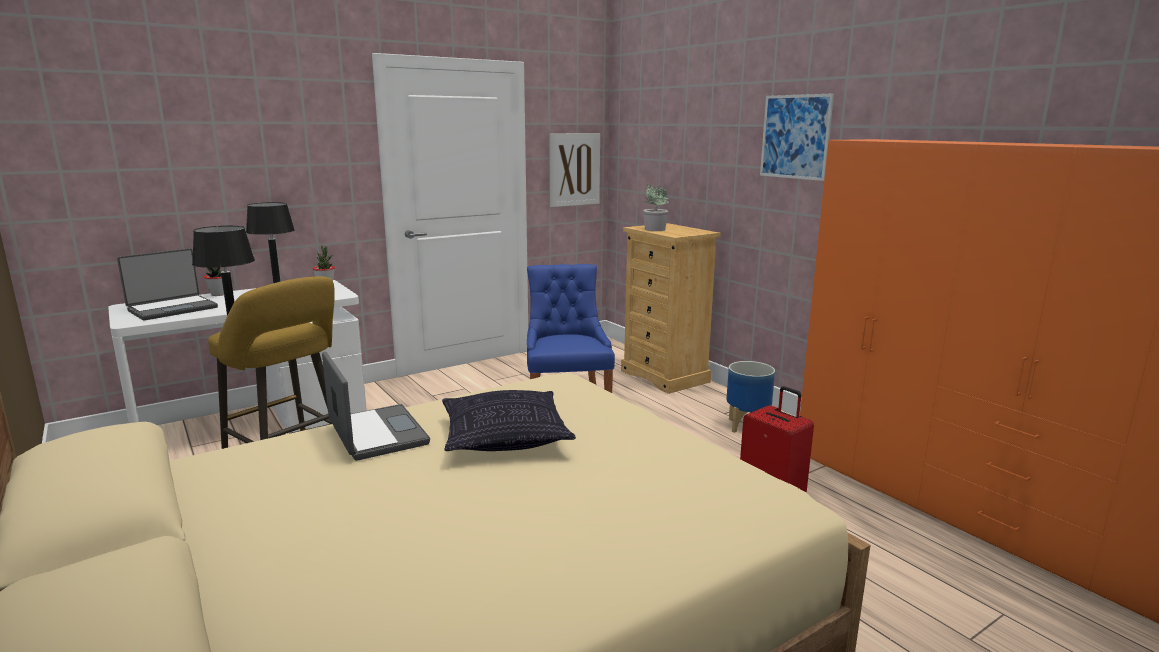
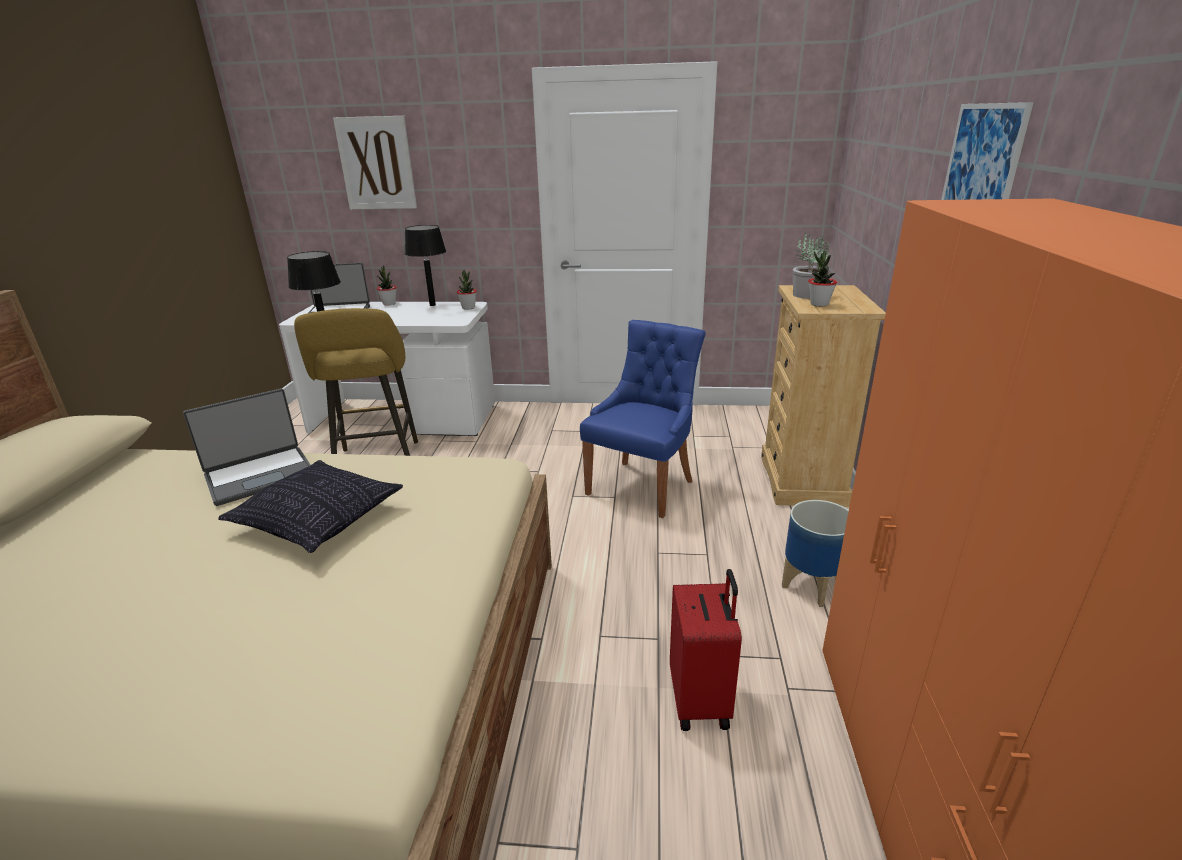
camera: 40 degrees right, 10 degrees up
laptop [322,351,430,461] -> laptop turned 45 degrees clockwise [183,389,311,506]
picture [550,133,600,207] -> picture moved to [333,116,417,209]
none -> potted plant [808,251,837,307]

